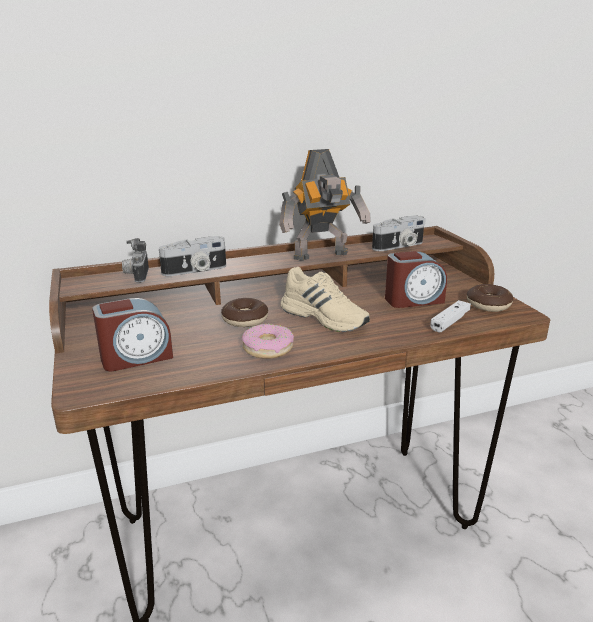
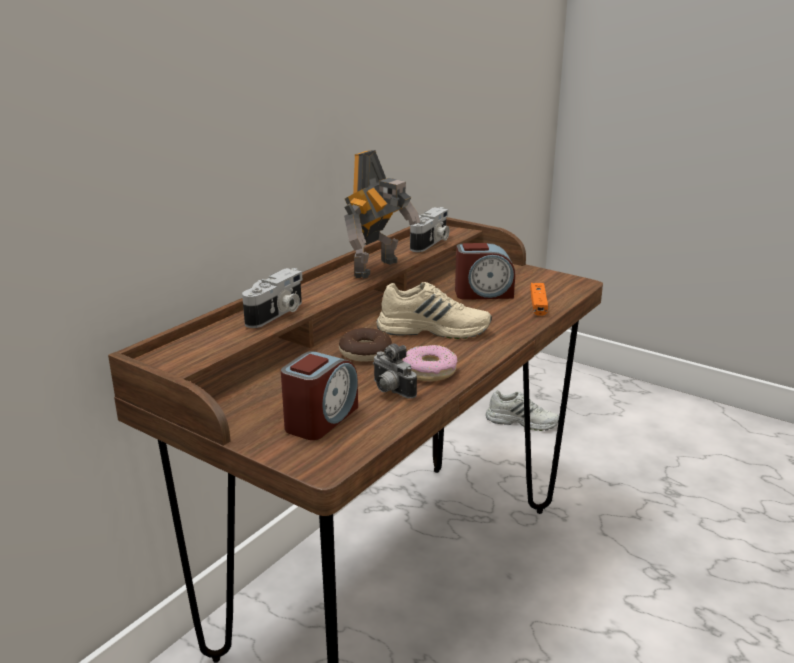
camera: 35 degrees left, 0 degrees up
camera [122,238,149,283] -> camera moved to [373,343,417,399]
alarm clock [385,251,447,308] -> alarm clock turned 45 degrees clockwise [455,243,515,300]
white game controller [430,300,471,333] -> orange game controller [530,283,548,316]
donut [467,284,514,312] -> none
none -> white shoe [486,390,559,431]

